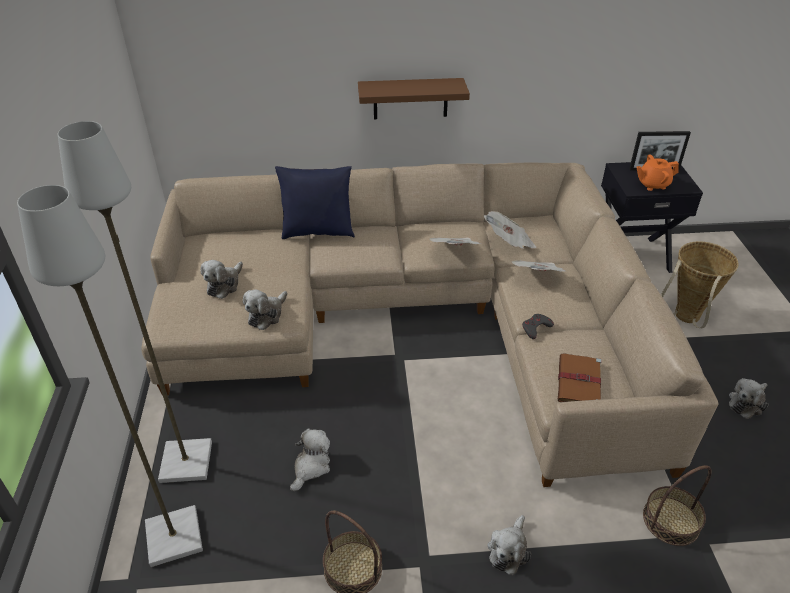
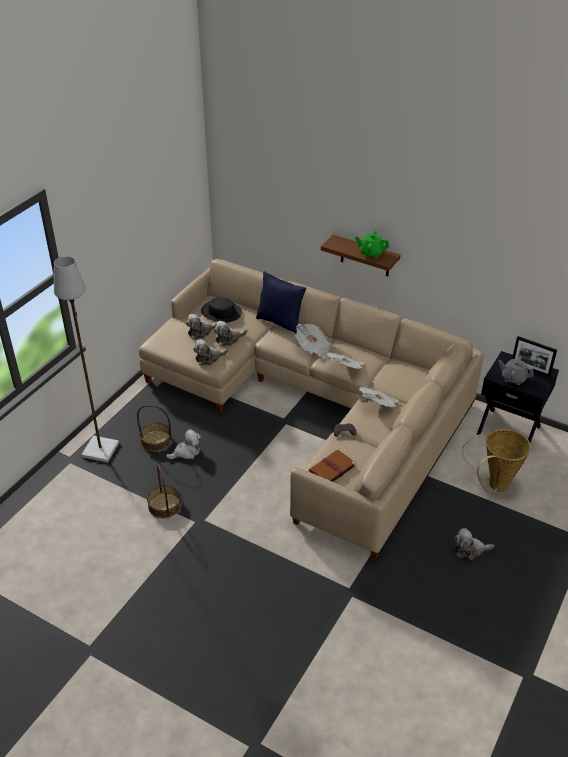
camera: 35 degrees right, 0 degrees up
grey floor lamp [58,121,212,483] -> none
newspaper [484,211,537,249] -> newspaper moved to [295,323,331,358]
plush toy [487,515,531,575] -> plush toy moved to [214,321,247,346]
orange teapot [636,154,679,191] -> grey teapot [498,356,534,385]
basket [643,465,712,546] -> basket moved to [137,405,172,452]
none -> black hat [201,297,242,322]
none -> green teapot [355,231,389,258]

